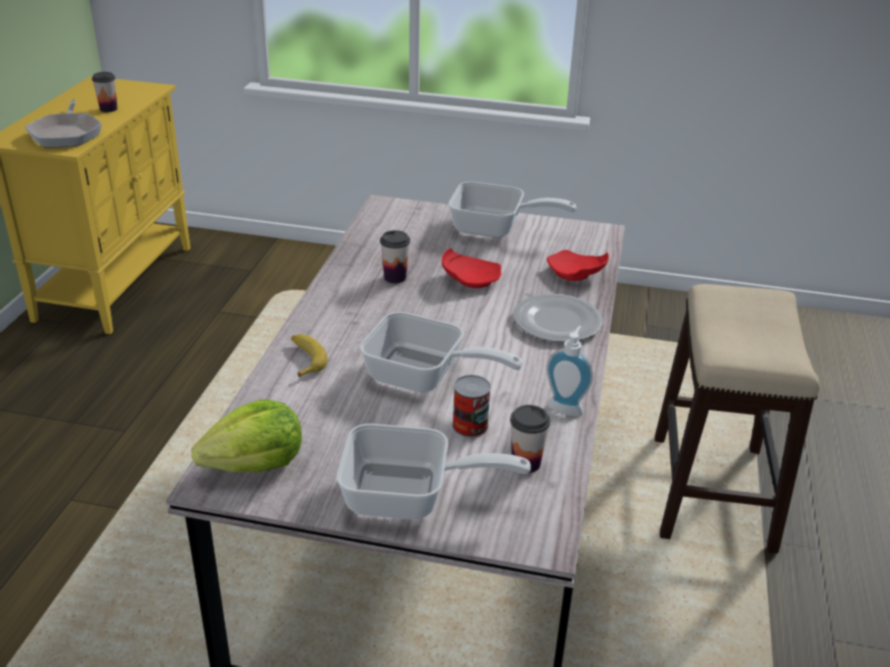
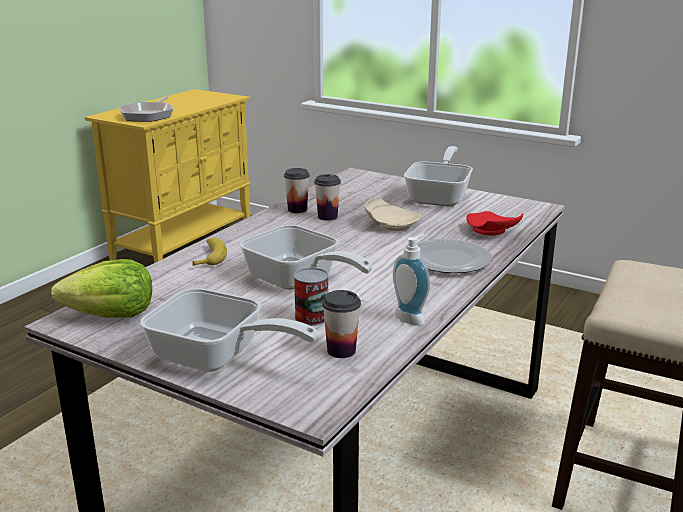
camera: 20 degrees right, 10 degrees down
cup [92,72,117,112] -> cup moved to [284,168,310,213]
red plate [442,248,502,288] -> beige plate [365,197,421,231]
frying pan [448,182,576,238] -> frying pan turned 105 degrees counterclockwise [404,146,473,206]

